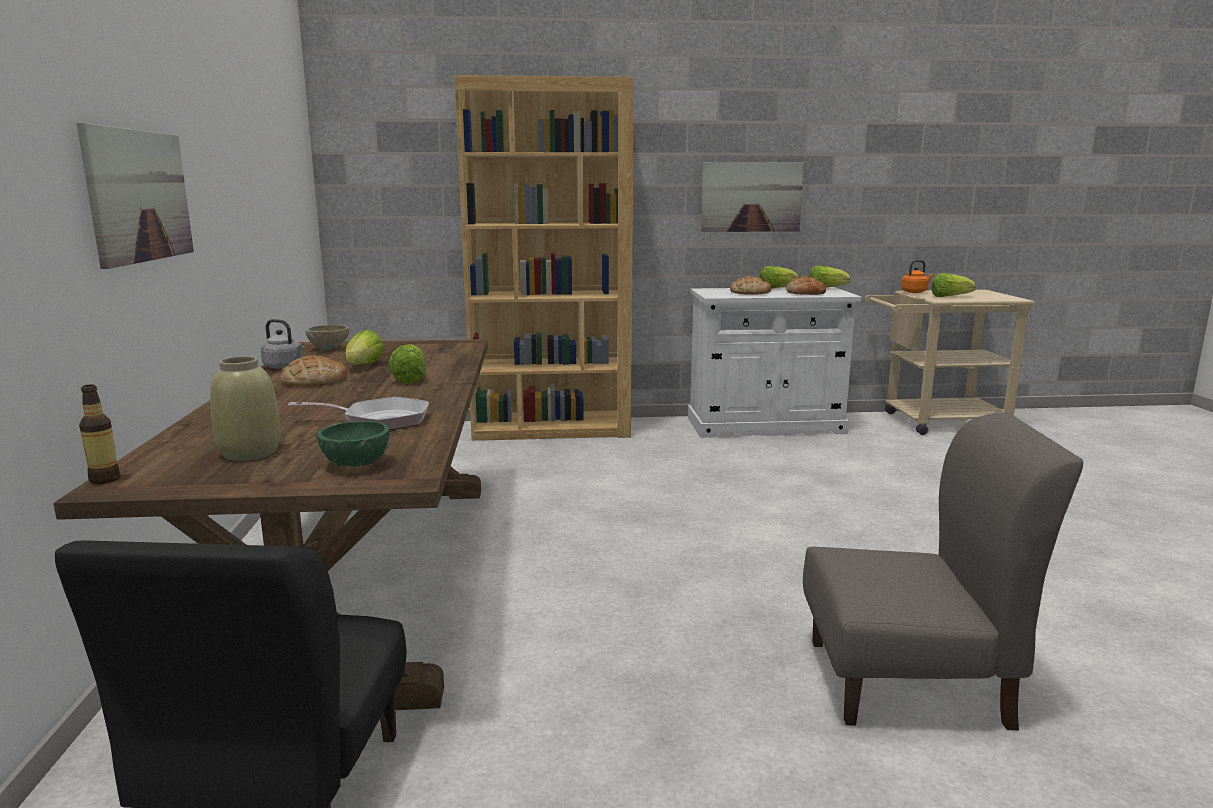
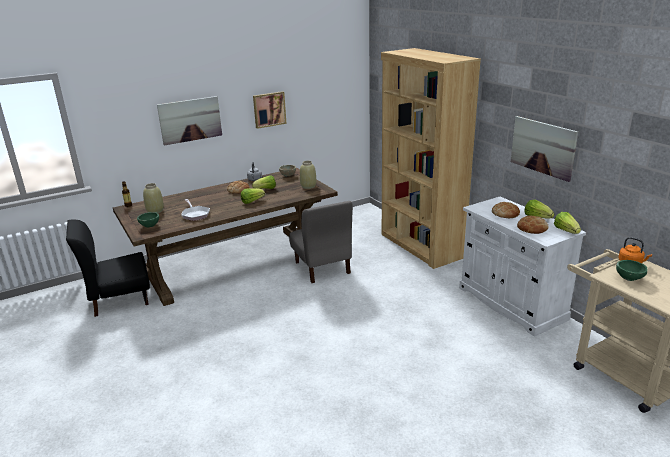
camera: 65 degrees right, 10 degrees up
grey chair [803,412,1083,730] -> grey chair moved to [289,201,353,283]
lettuce [932,273,976,297] -> green bowl [616,260,648,281]
none -> picture [253,91,287,129]
none -> beige vase [300,161,316,189]

